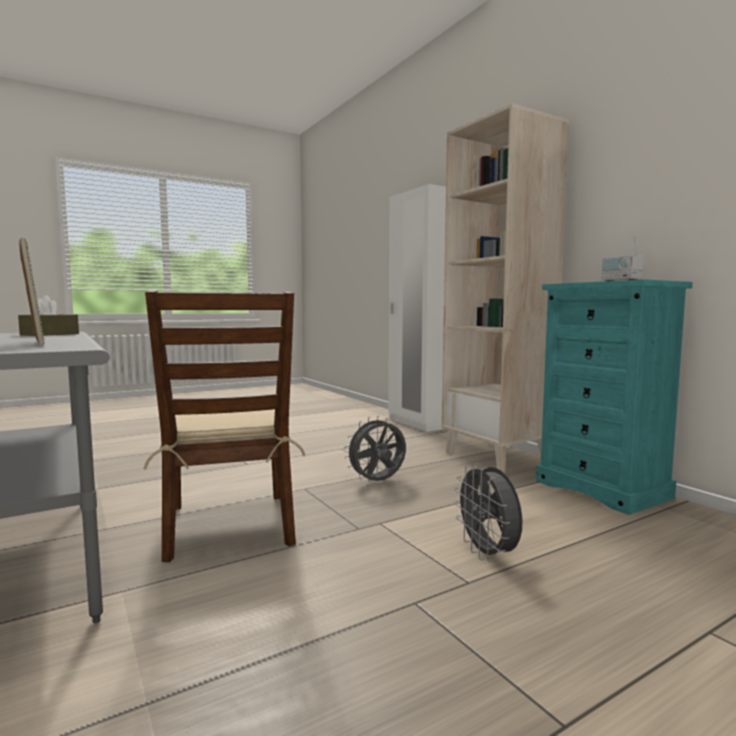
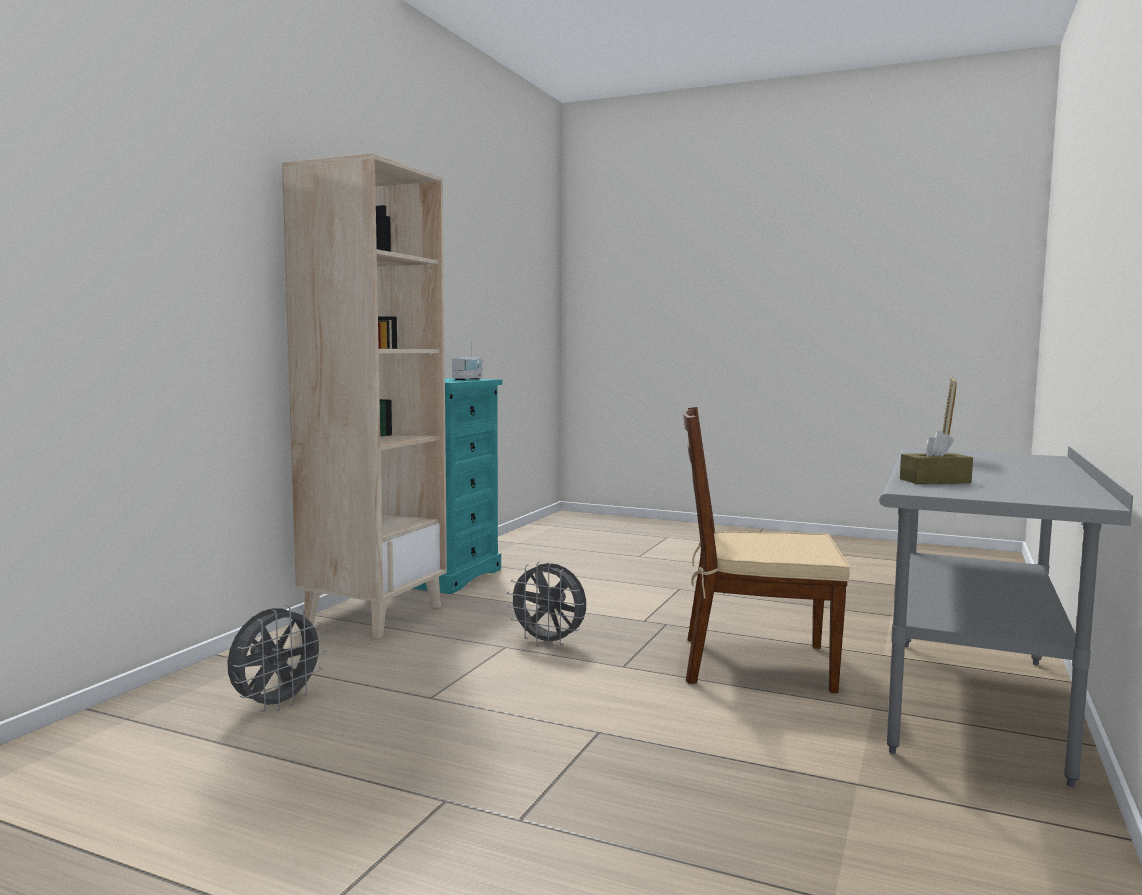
camera: 125 degrees left, 0 degrees up
brown chair [143,291,306,562] -> brown chair turned 120 degrees counterclockwise [683,407,850,693]
white wardrobe [388,184,446,432] -> none
grey fan [454,463,523,562] -> grey fan moved to [227,605,326,712]

